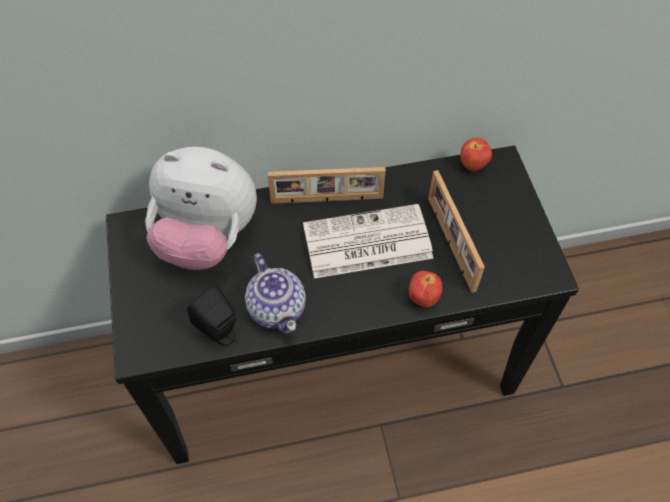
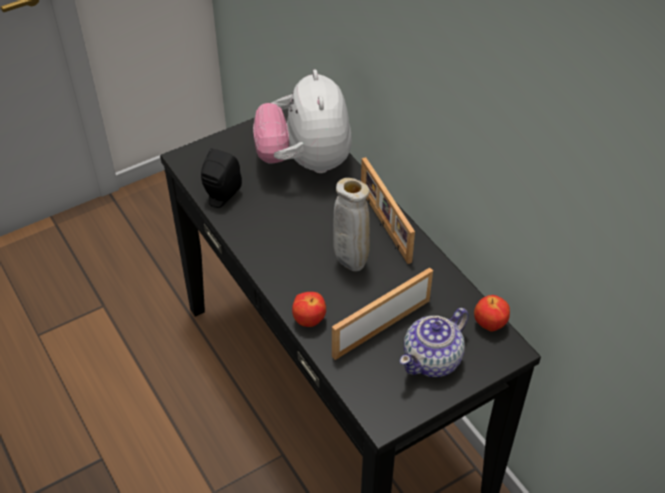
camera: 70 degrees right, 10 degrees down
teapot [245,253,306,334] -> teapot moved to [400,308,469,377]
newspaper [303,204,433,279] -> beige vase [333,178,370,271]

